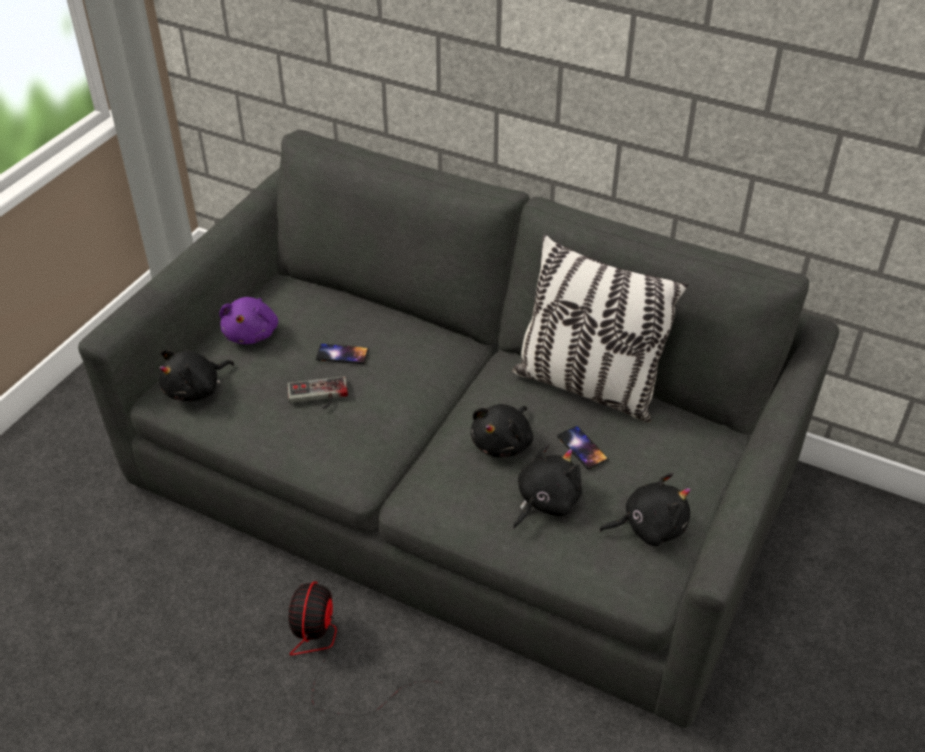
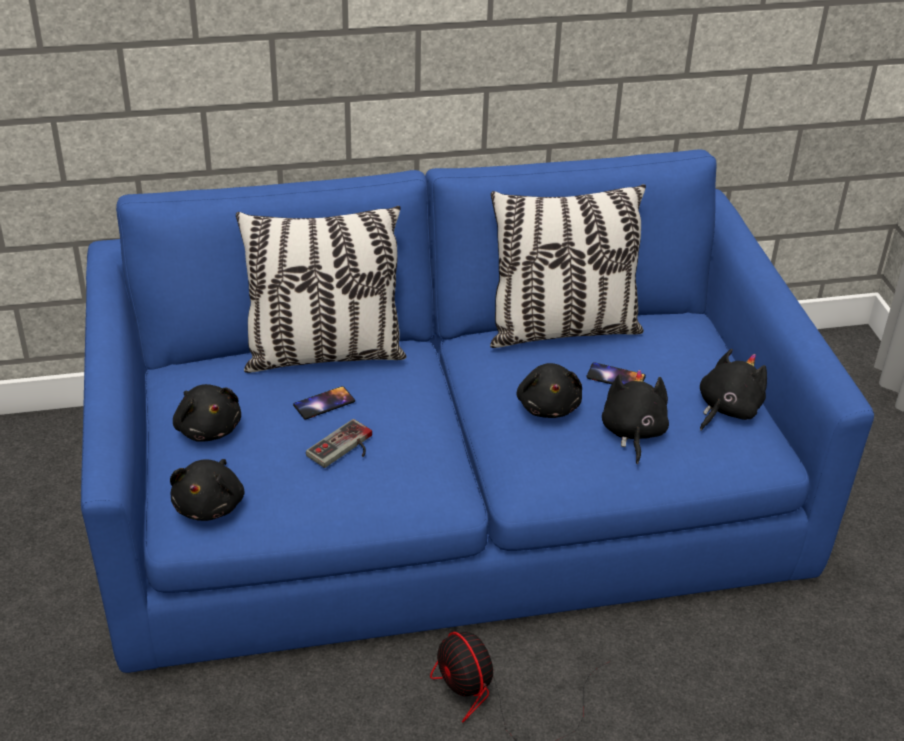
camera: 40 degrees left, 5 degrees down
grey sofa [78,130,839,728] -> blue sofa [81,149,874,673]
purple plush toy [219,297,278,344] -> black plush toy [173,384,241,442]
none -> pillow [236,206,406,373]

